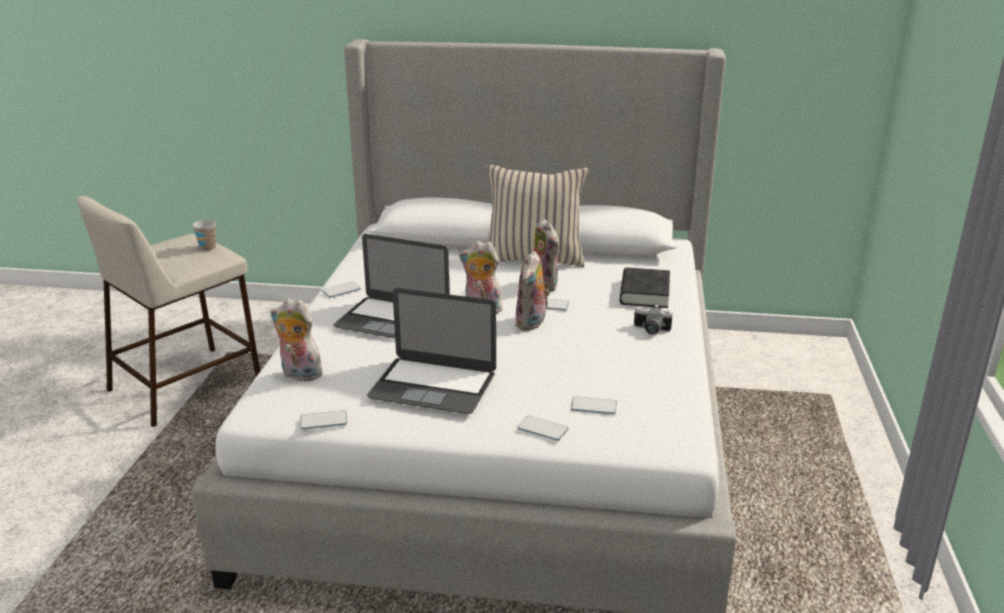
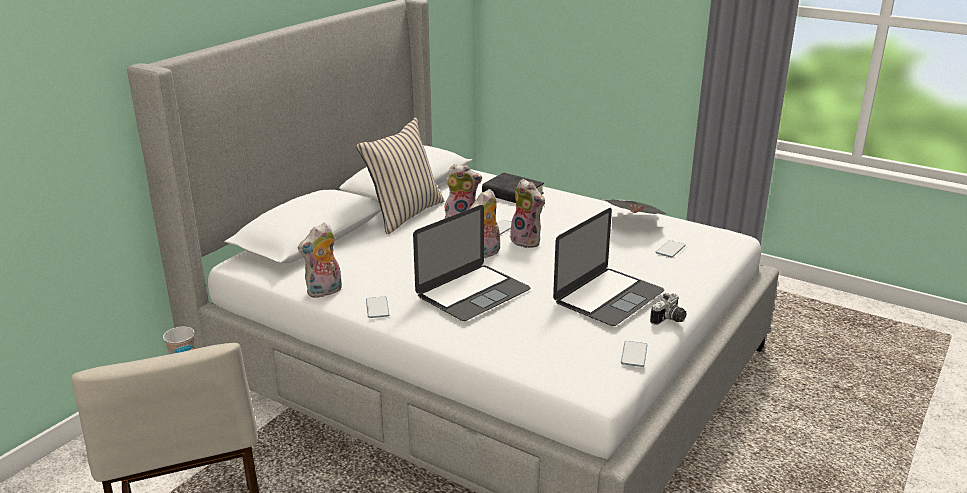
camera: 65 degrees left, 0 degrees up
plush toy [270,298,323,381] -> plush toy moved to [298,223,342,298]
phone [517,416,569,441] -> none
camera [634,305,672,335] -> camera moved to [650,293,686,325]
none -> newspaper [603,199,666,214]

